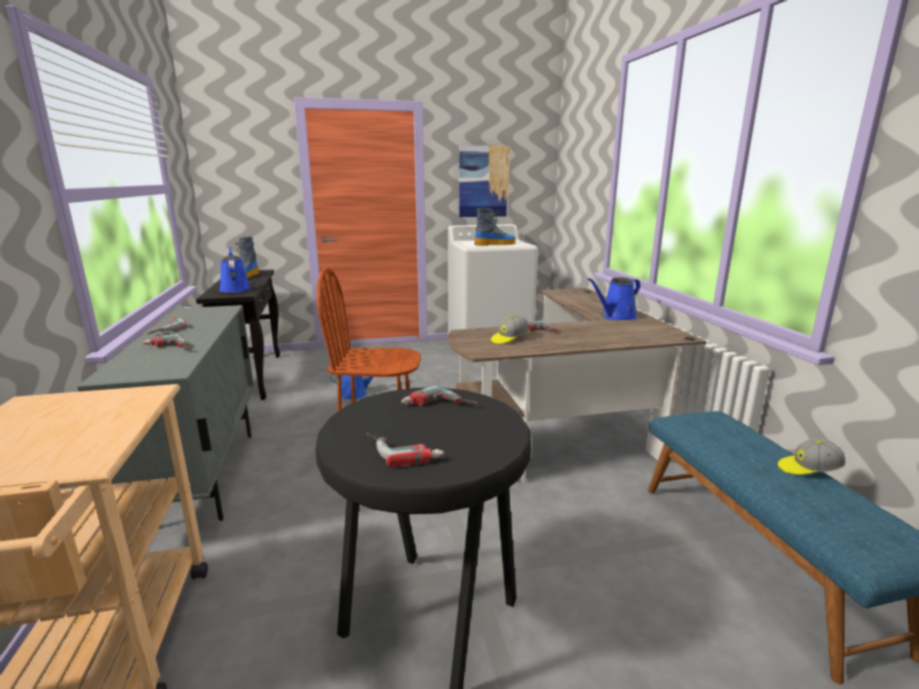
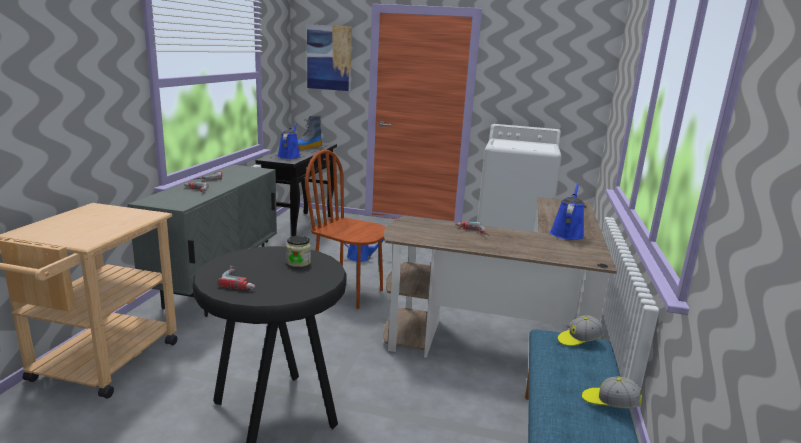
camera: 25 degrees right, 0 degrees up
power drill [401,385,478,406] -> jar [286,236,311,267]
picture [459,145,510,217] -> picture moved to [307,24,352,91]
boot [475,208,516,246] -> none
cap [491,315,529,344] -> cap moved to [558,316,604,346]
blue watering can [588,277,640,320] -> blue watering can turned 120 degrees clockwise [550,183,584,240]

